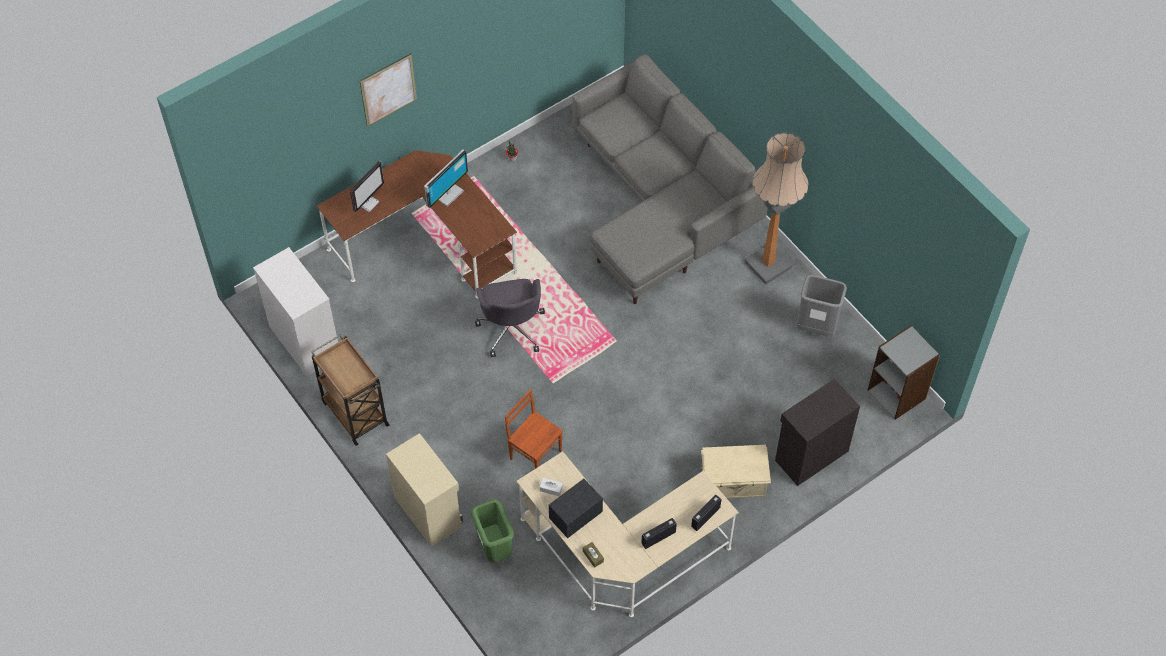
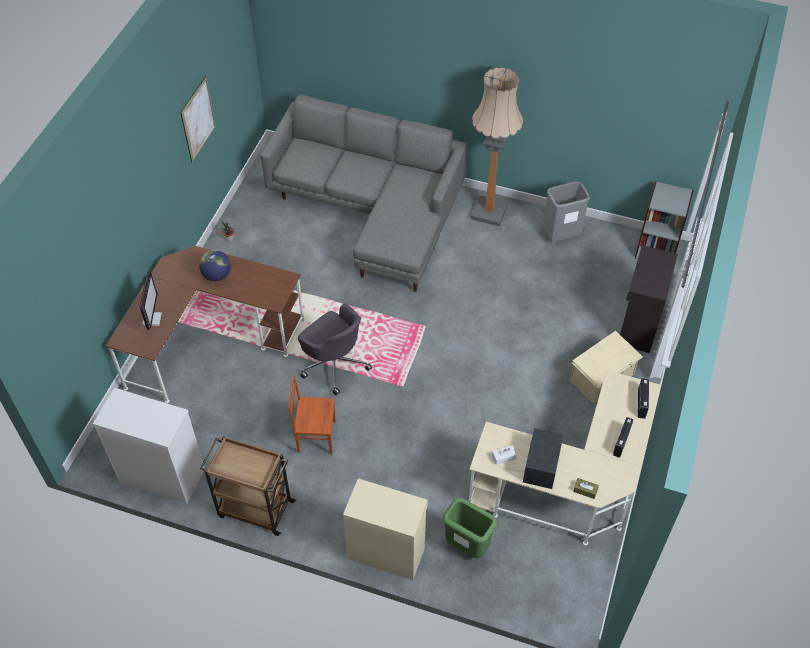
camera: 35 degrees left, 5 degrees down
picture [360,54,417,127] -> picture moved to [180,76,216,162]
monitor [424,149,468,208] -> globe [199,250,231,281]
brown chair [505,389,563,469] -> brown chair moved to [288,375,336,454]

